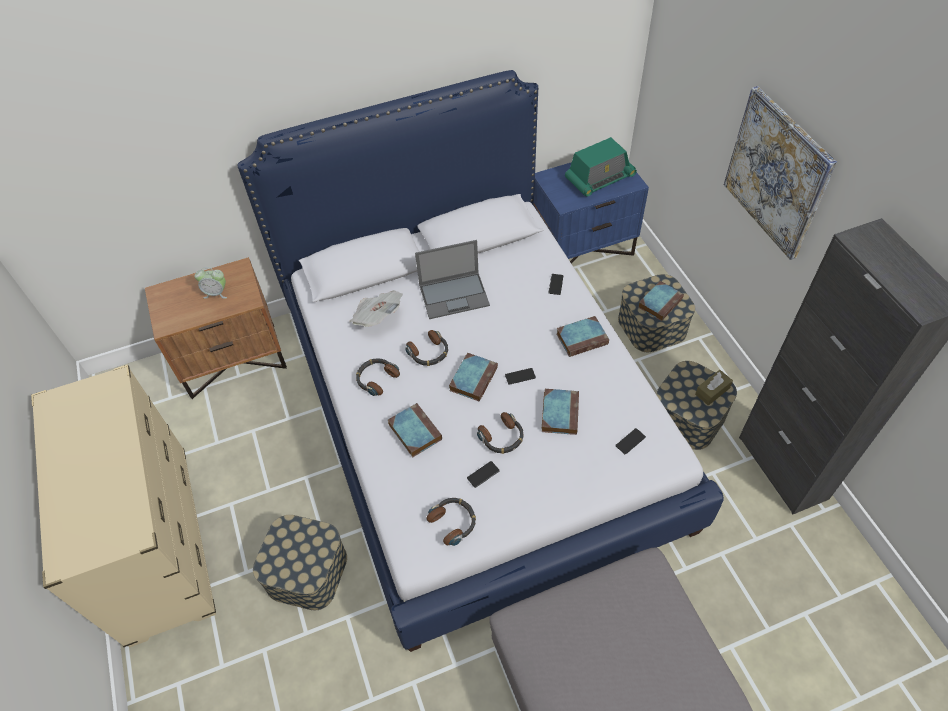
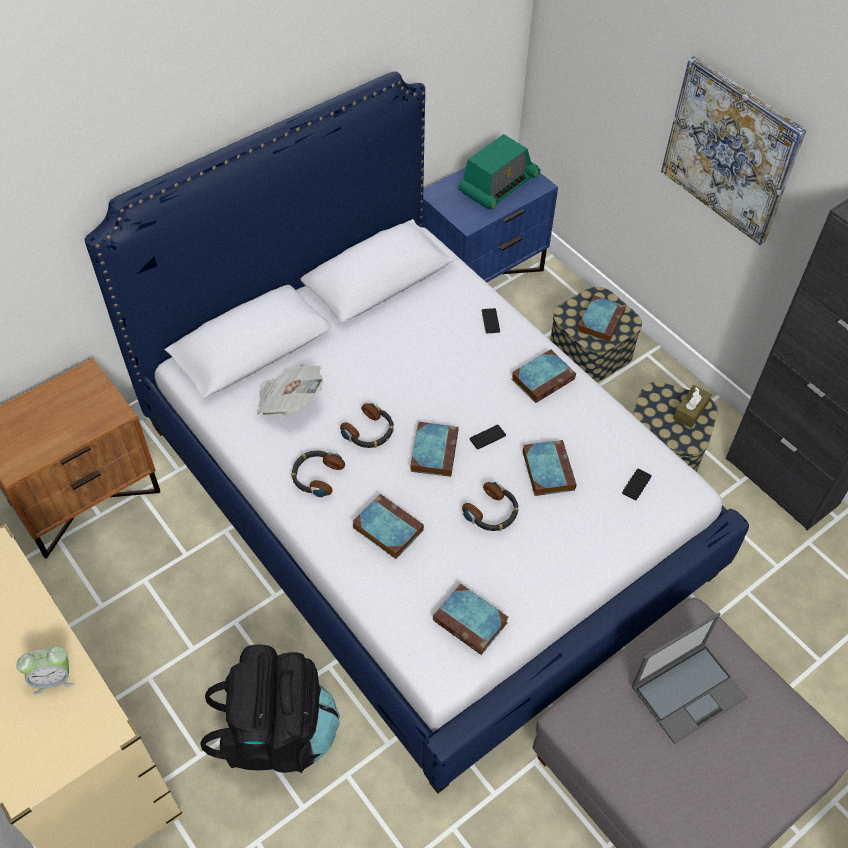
camera: 20 degrees left, 0 degrees up
alarm clock [194,267,227,299] -> alarm clock moved to [16,647,75,694]
storage box [253,515,347,611] -> black backpack [200,644,339,773]
laptop [415,240,490,319] -> laptop moved to [632,612,747,744]
headphones [427,498,476,546] -> book [433,584,508,655]
phone [467,461,500,488] -> none

